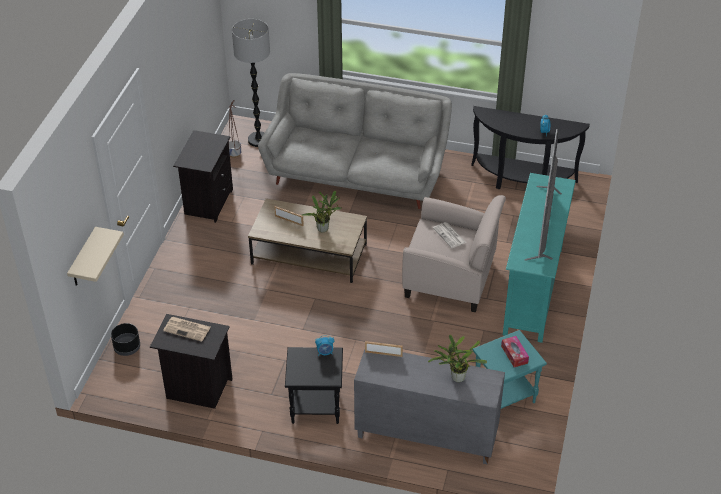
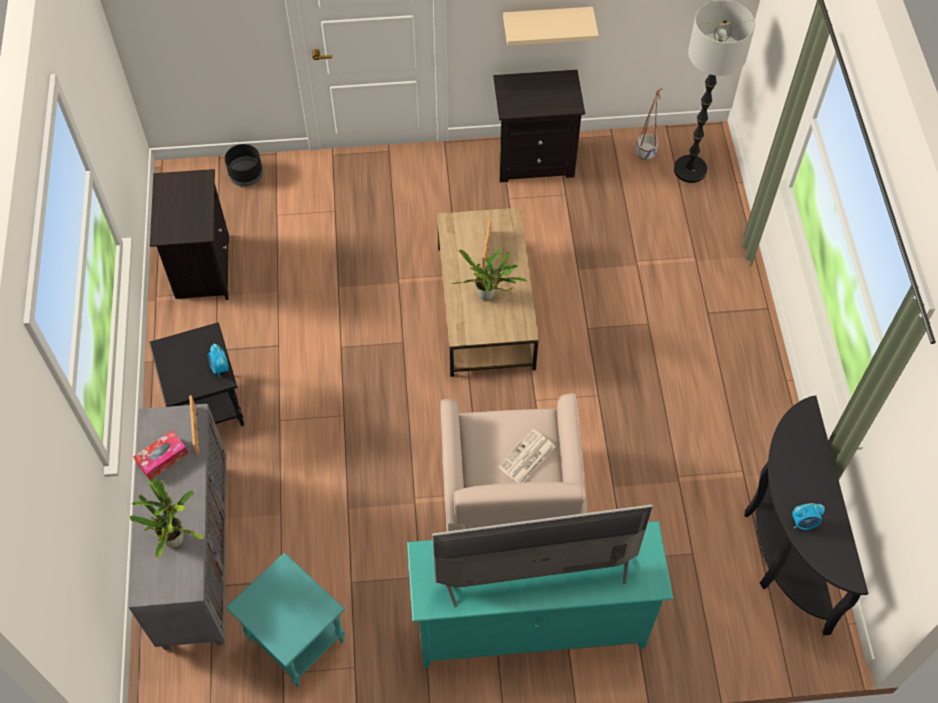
camera: 70 degrees right, 15 degrees up
beige shelf [67,227,124,286] -> beige shelf moved to [503,7,599,45]
newspaper [163,317,211,342] -> none
grey sofa [258,73,452,209] -> none
tissue box [501,336,529,367] -> tissue box moved to [133,430,189,480]

